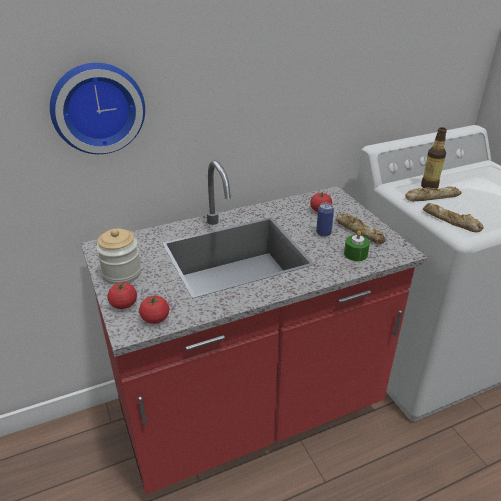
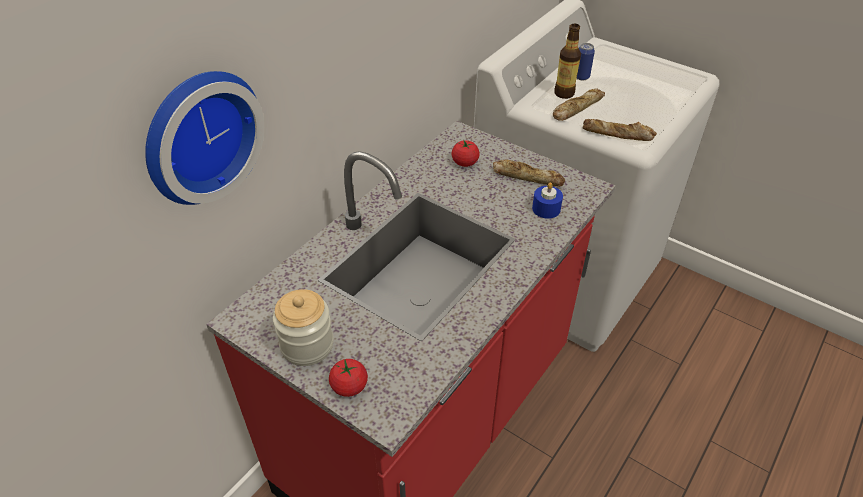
camera: 30 degrees left, 10 degrees up
tomato [139,295,169,324] -> none
can [316,203,334,237] -> can moved to [577,43,595,80]
green candle [344,230,370,261] -> blue candle [532,182,563,219]

